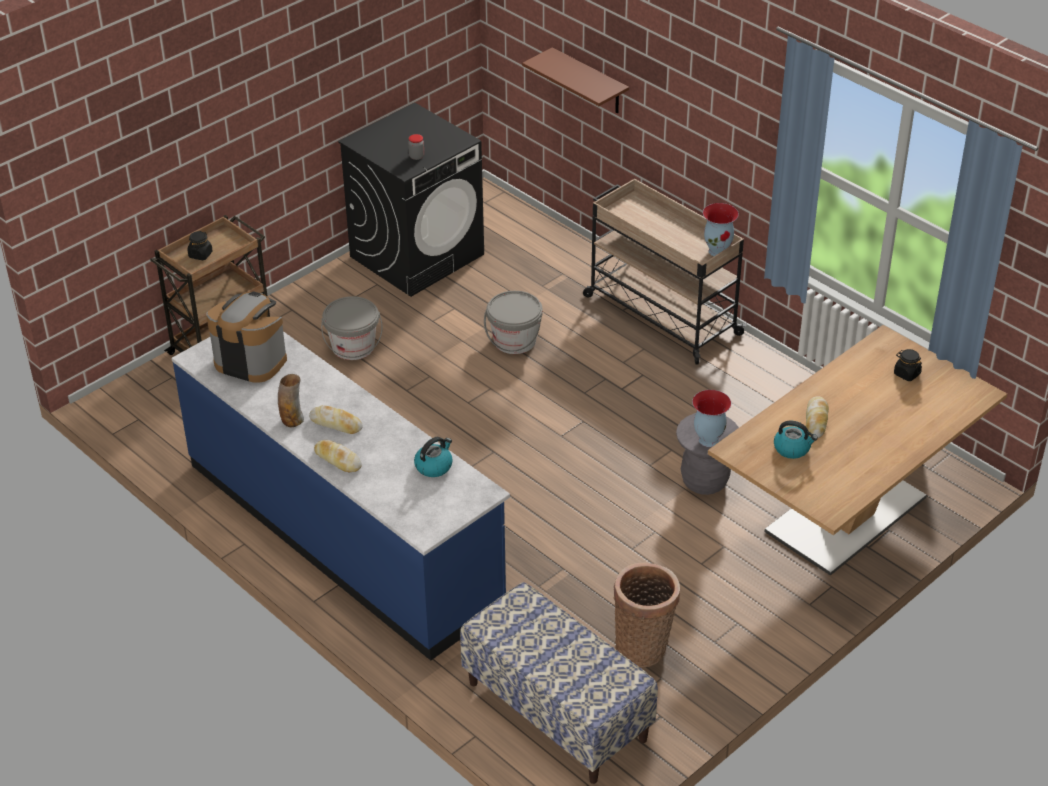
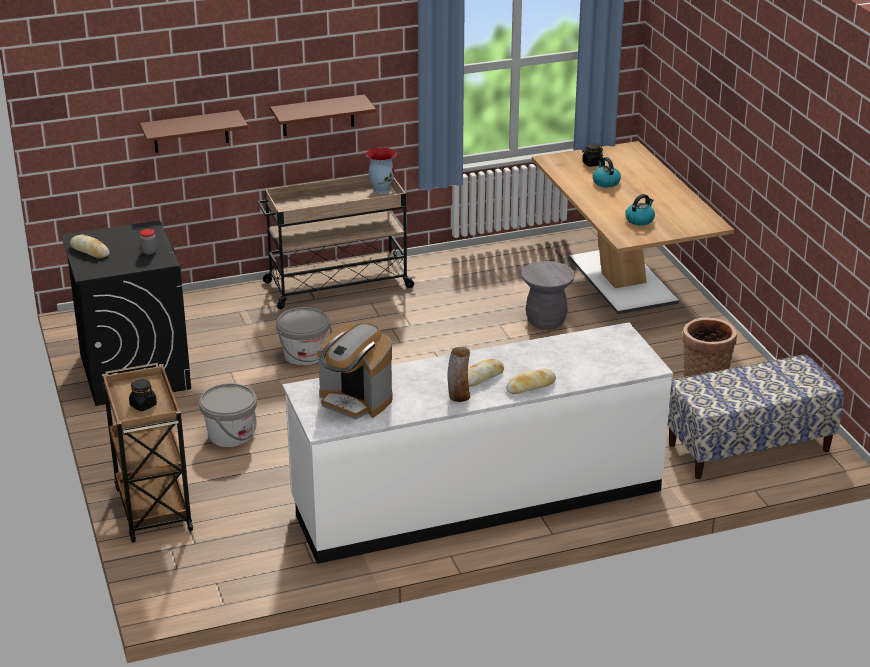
camera: 65 degrees left, 10 degrees down
blue counter [172,331,510,661] -> white counter [282,322,673,564]
coffee machine [206,292,287,383] -> coffee machine turned 105 degrees counterclockwise [318,323,393,420]
kettle [414,437,453,477] -> kettle moved to [593,157,621,188]
vase [692,390,731,447] -> none
bread [806,396,829,438] -> bread moved to [70,235,110,258]
none -> brown shelf [270,94,376,136]

